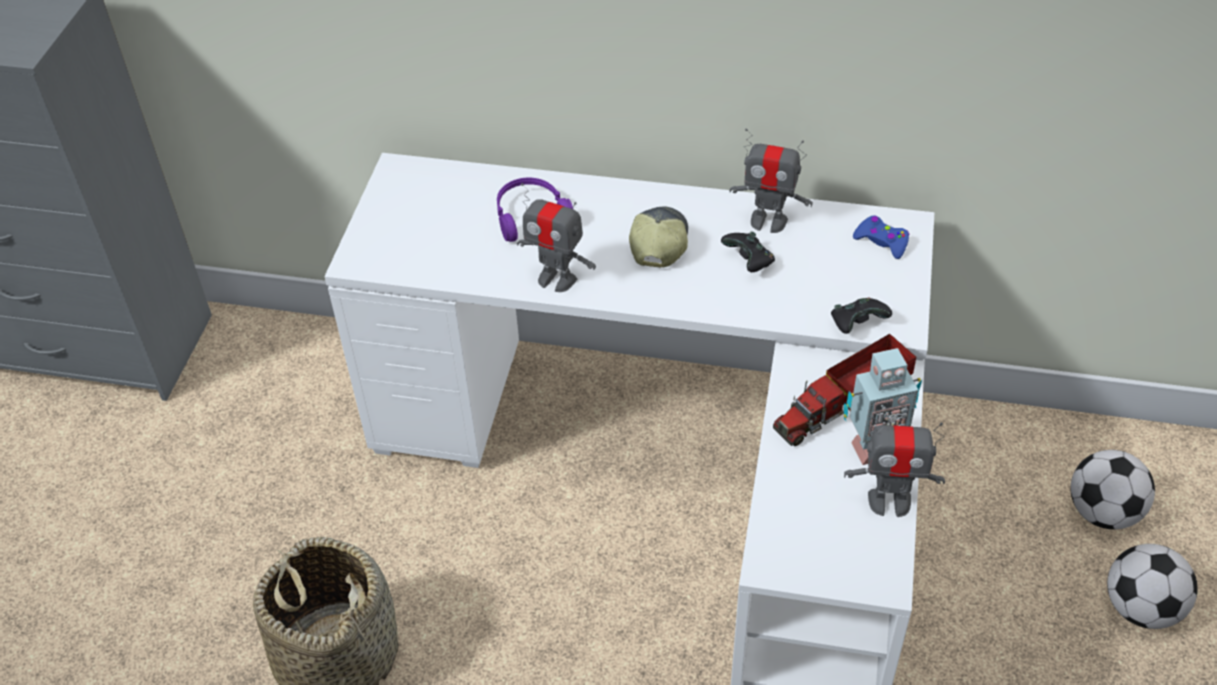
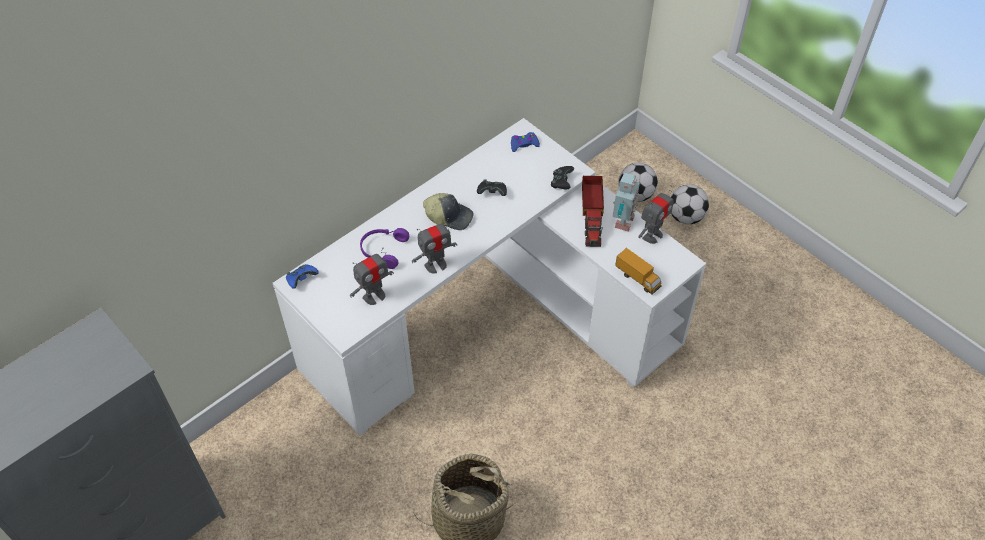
camera: 55 degrees left, 5 degrees up
cap [629,206,688,268] -> cap turned 150 degrees clockwise [423,193,474,230]
toy robot [729,128,813,233] -> toy robot moved to [350,248,394,305]
none -> blue game controller [286,264,319,289]
none -> toy truck [615,248,662,295]

